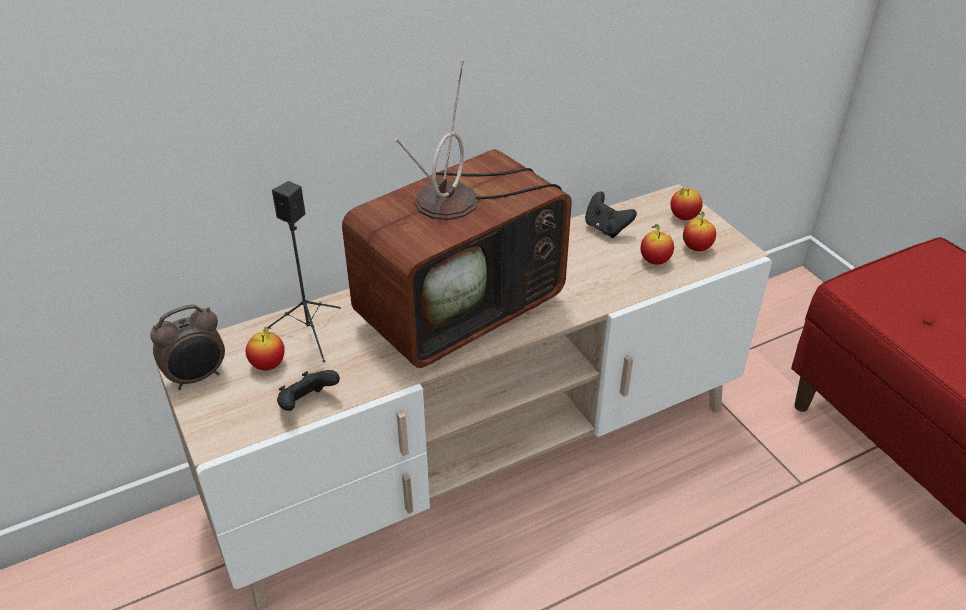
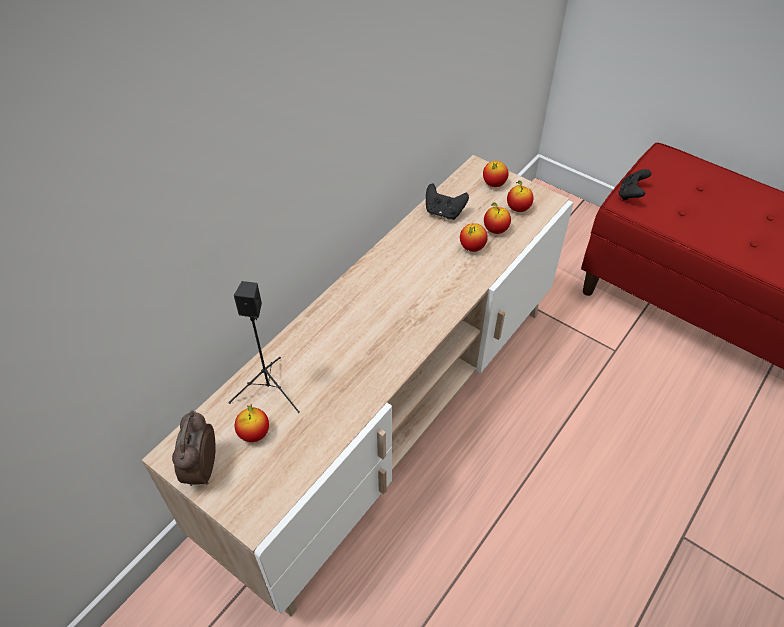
camera: 25 degrees left, 10 degrees up
alarm clock [150,304,225,390] -> alarm clock turned 150 degrees clockwise [172,410,216,486]
black game controller [277,370,340,411] -> black game controller moved to [618,169,651,200]
television [342,61,572,368] -> none
none -> apple [460,223,488,252]

